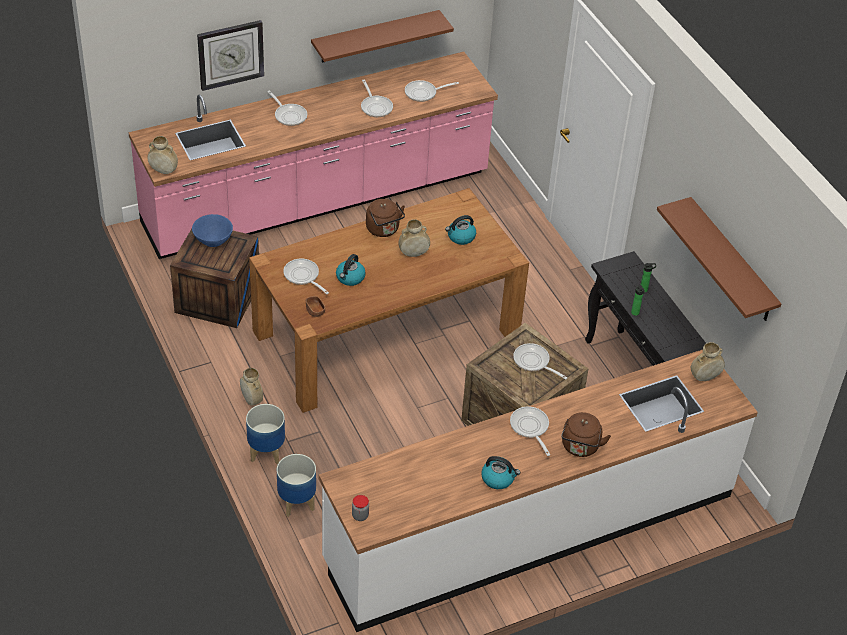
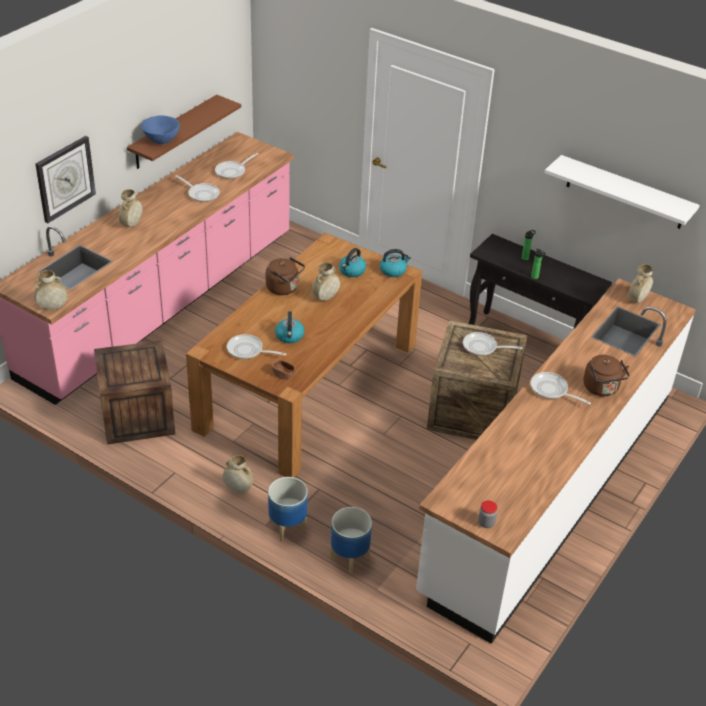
camera: 30 degrees left, 5 degrees down
blue bowl [192,214,233,247] -> blue bowl moved to [141,115,180,144]
frying pan [267,90,307,126] -> beige vase [119,189,143,227]
kettle [481,456,520,489] -> kettle moved to [380,249,411,277]
brown shelf [657,197,781,321] -> white shelf [544,155,700,229]

